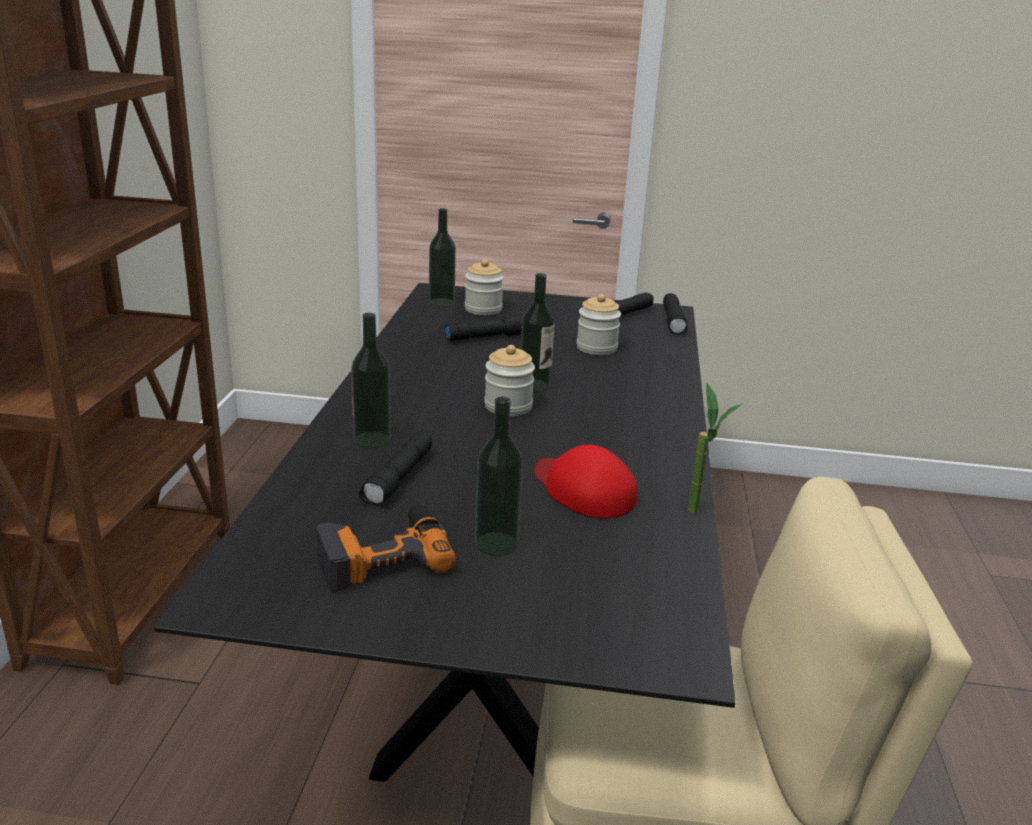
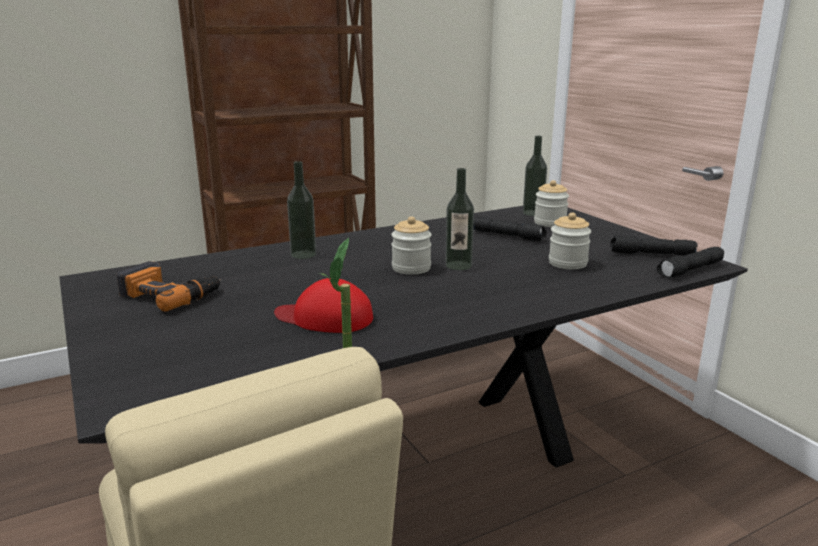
camera: 55 degrees right, 5 degrees down
black flashlight [359,431,432,506] -> none
bottle [475,396,523,556] -> none
red cap [534,445,638,518] -> red cap turned 90 degrees counterclockwise [274,278,373,333]

